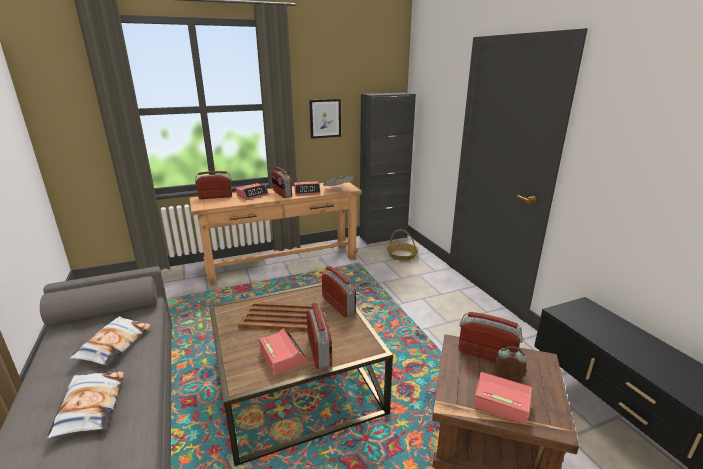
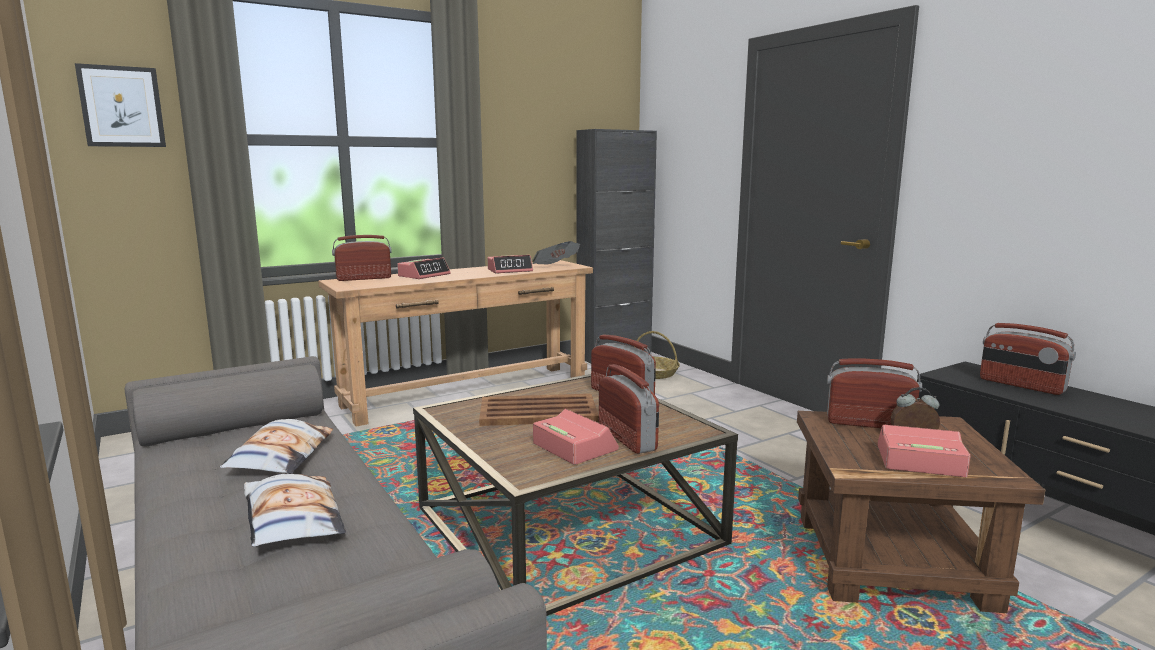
camera: 10 degrees left, 10 degrees down
radio [271,167,292,198] -> radio moved to [980,323,1076,395]
picture [309,99,341,139] -> picture moved to [75,63,166,147]

